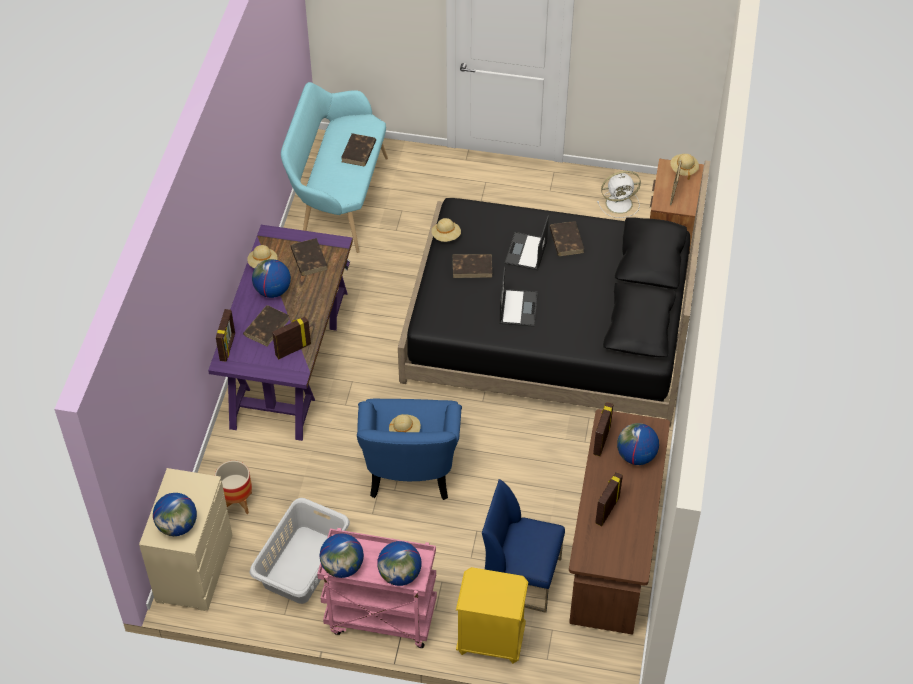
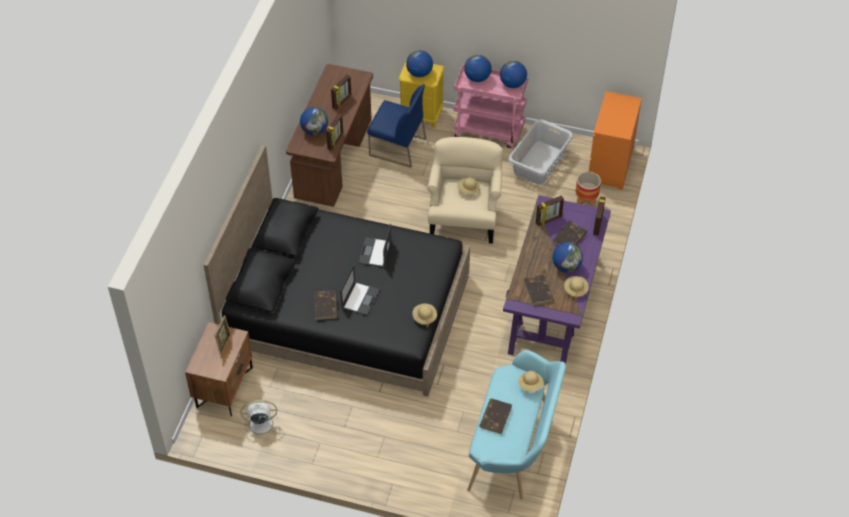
camera: 175 degrees left, 0 degrees up
beige dresser [139,468,233,611] -> orange dresser [589,91,642,190]
globe [153,493,197,536] -> globe moved to [406,50,433,77]
blue armchair [357,398,462,500] -> beige armchair [427,137,503,244]
brown book [453,254,492,278] -> none
beige hat [670,154,699,180] -> beige hat moved to [518,371,544,392]

